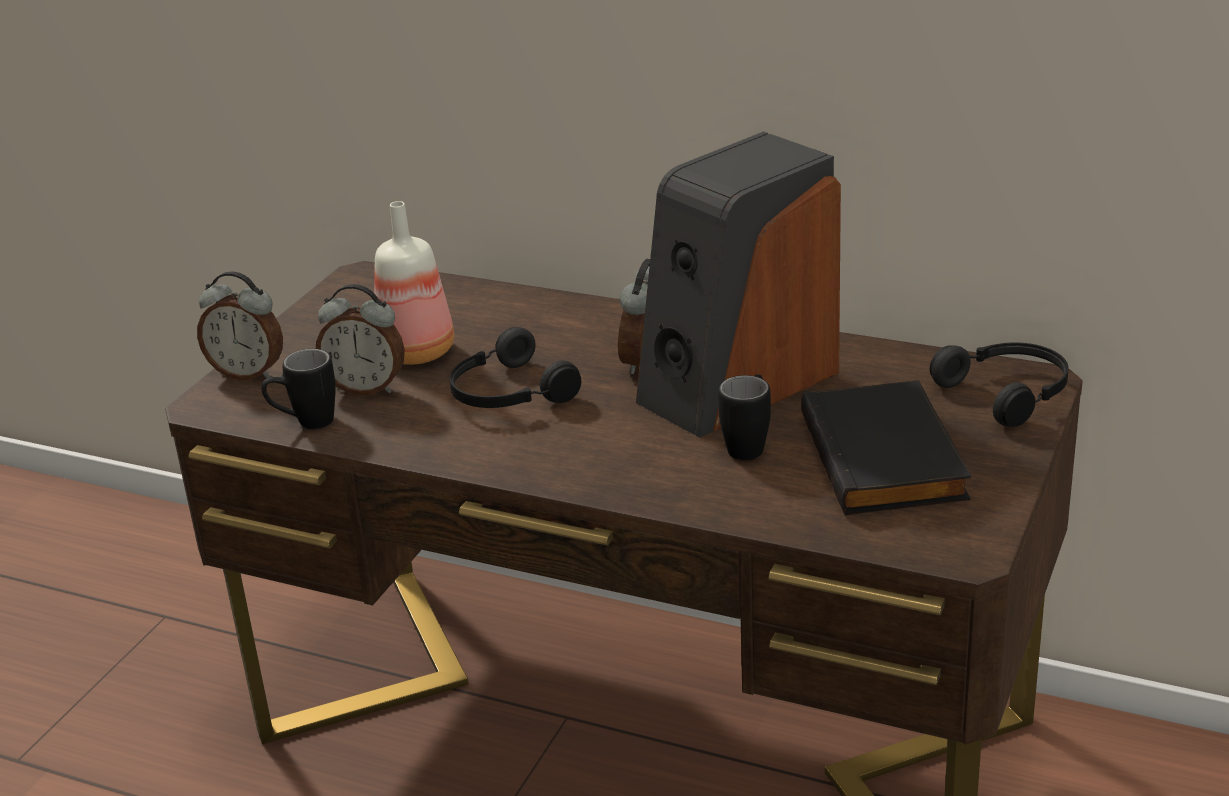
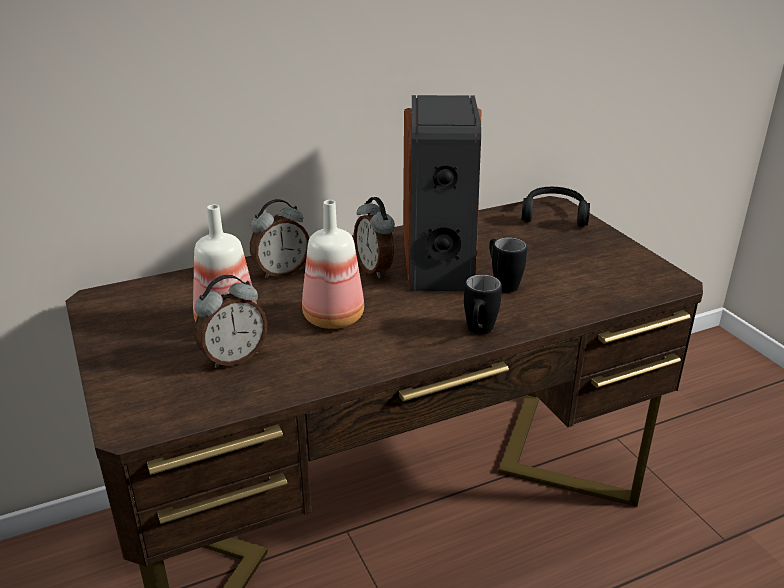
camera: 50 degrees left, 0 degrees up
alarm clock [197,271,283,380] -> alarm clock moved to [250,199,309,279]
black mug [261,349,336,429] -> black mug moved to [464,274,502,335]
black headphones [449,327,581,408] -> bottle [302,200,364,329]
black book [801,380,971,516] -> none

